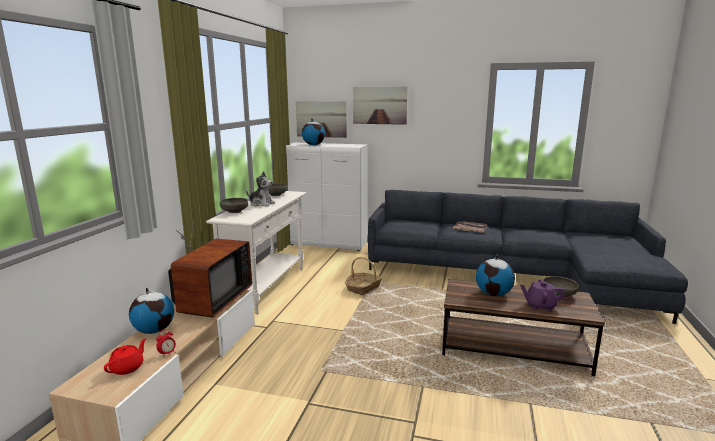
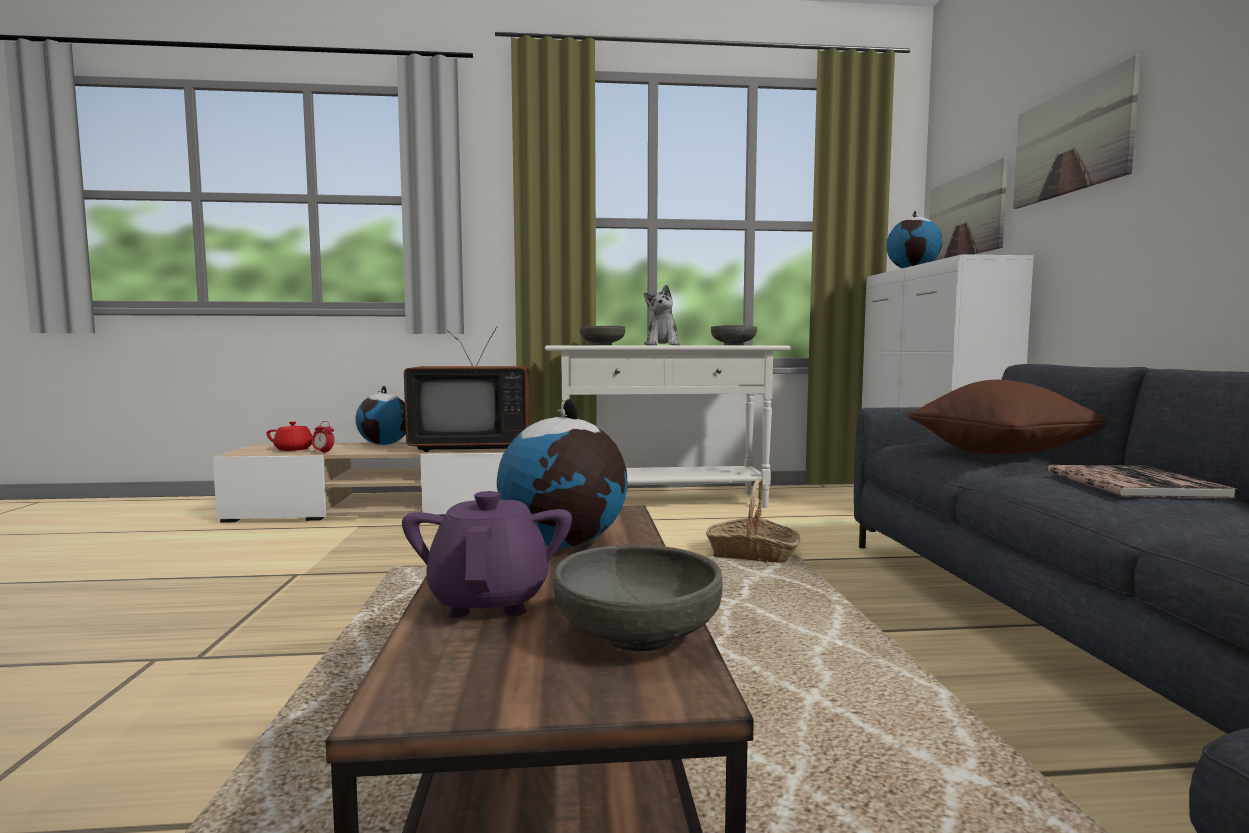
camera: 70 degrees right, 10 degrees down
none -> brown pillow [908,380,1107,454]

